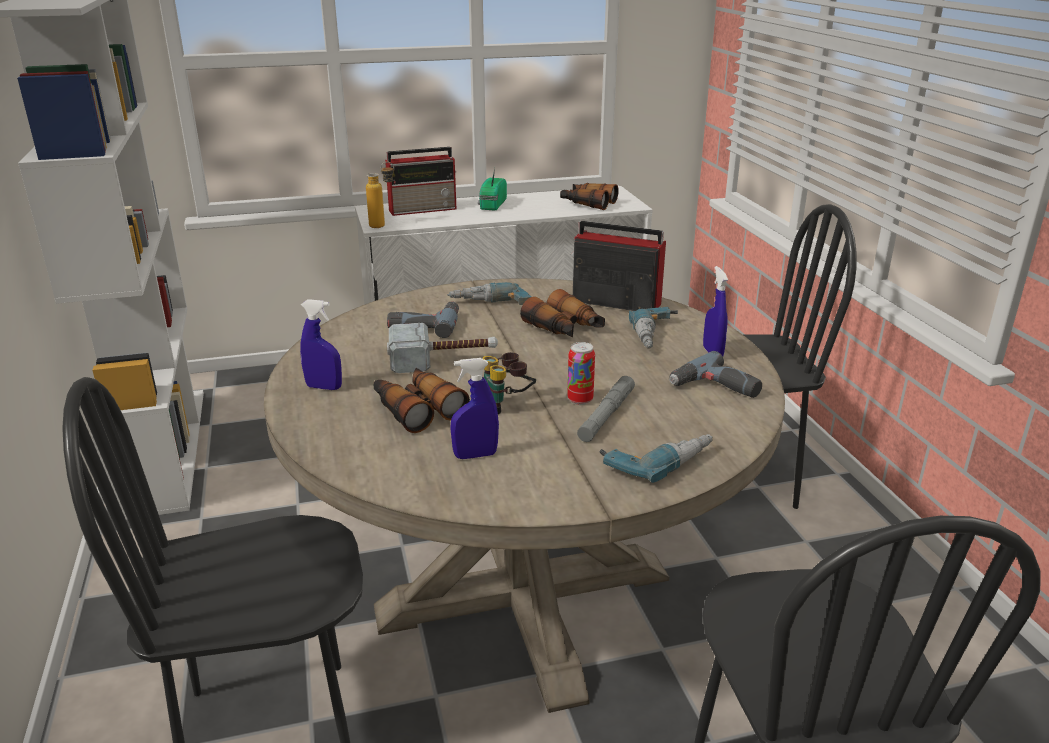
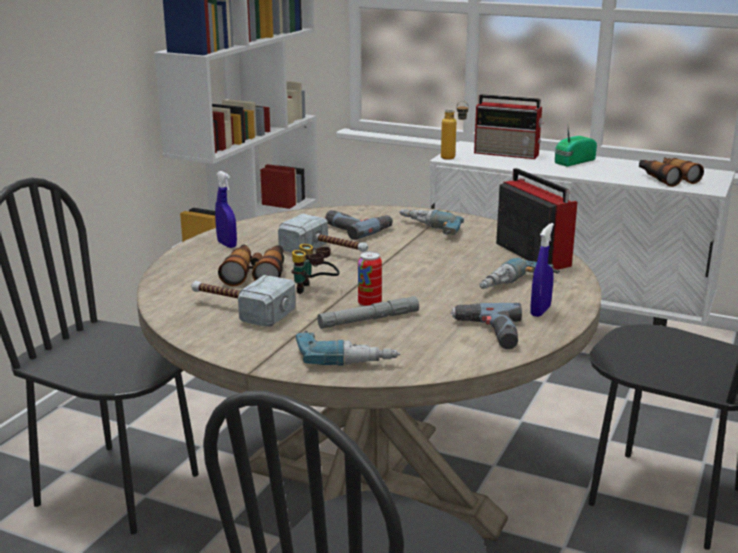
camera: 40 degrees right, 5 degrees down
blue spray bottle [450,358,499,459] -> hammer [191,275,296,327]
binoculars [520,289,605,338] -> none

